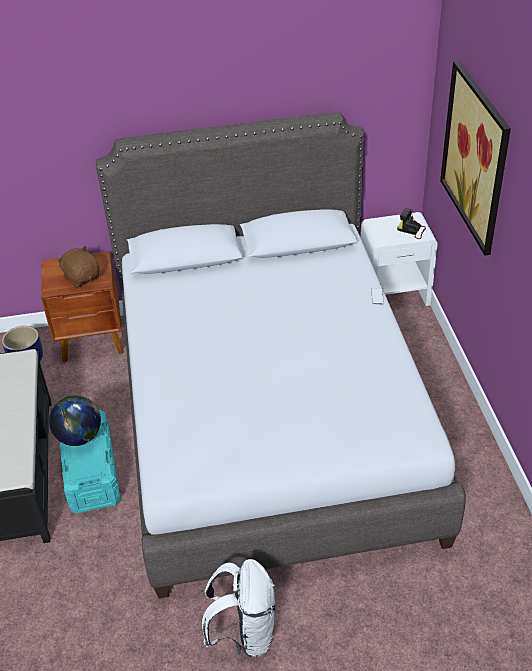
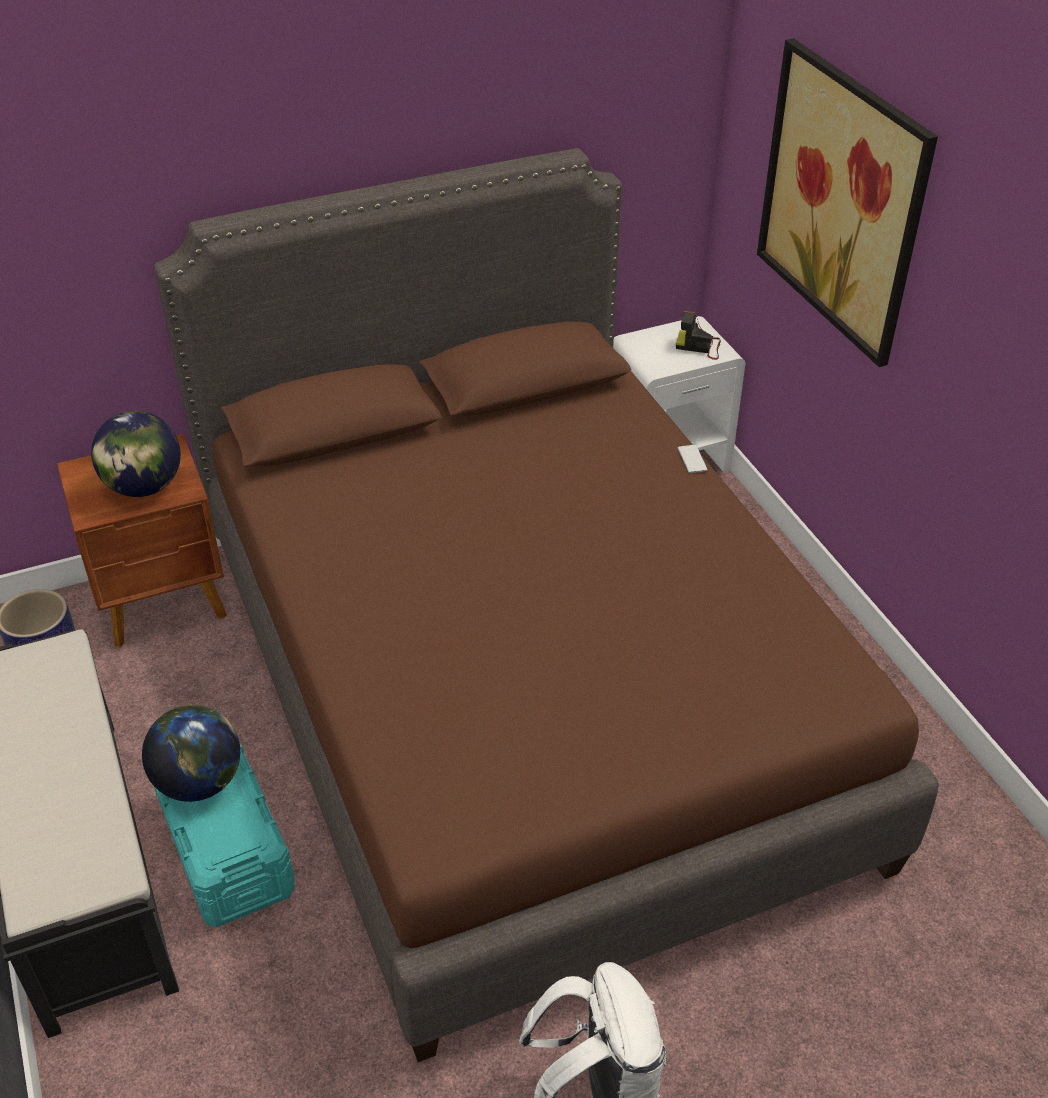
camera: 15 degrees left, 0 degrees up
brown plush toy [56,246,99,288] -> globe [91,411,181,497]
grey bed [96,112,466,599] -> brown bed [154,148,939,1062]

